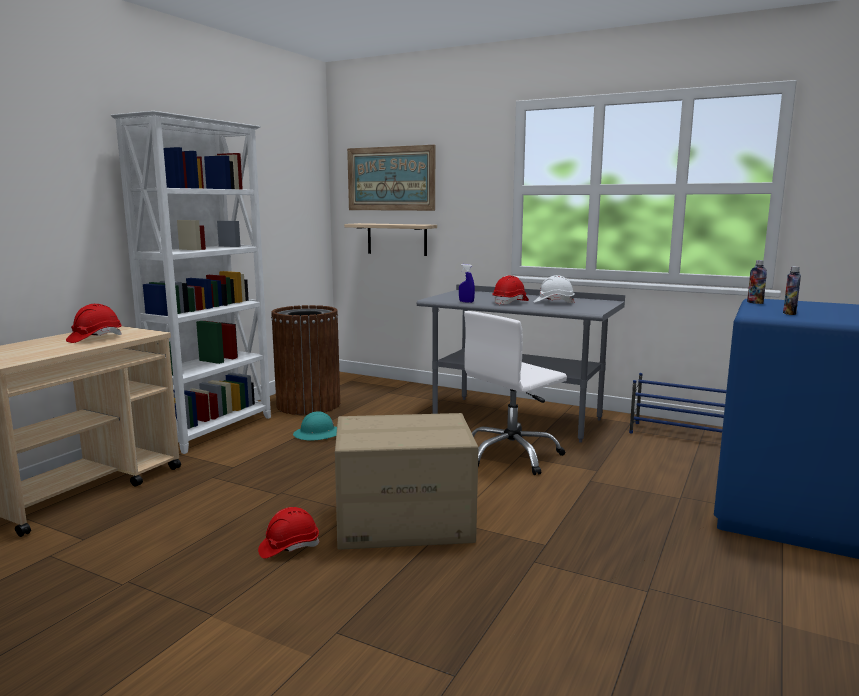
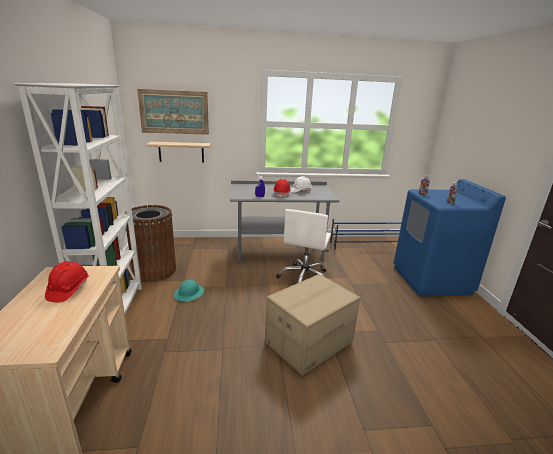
camera: 35 degrees left, 10 degrees up
red hard hat [258,507,319,559] -> none

